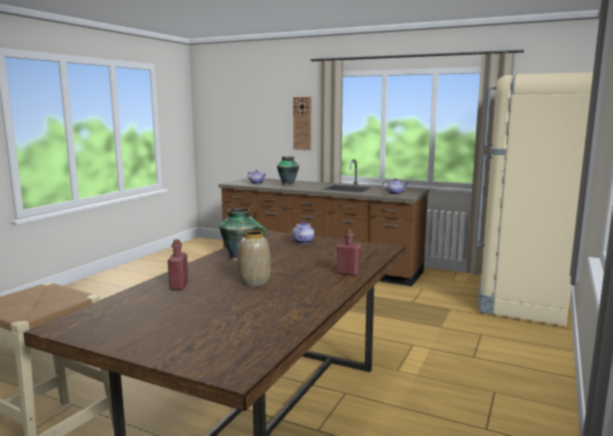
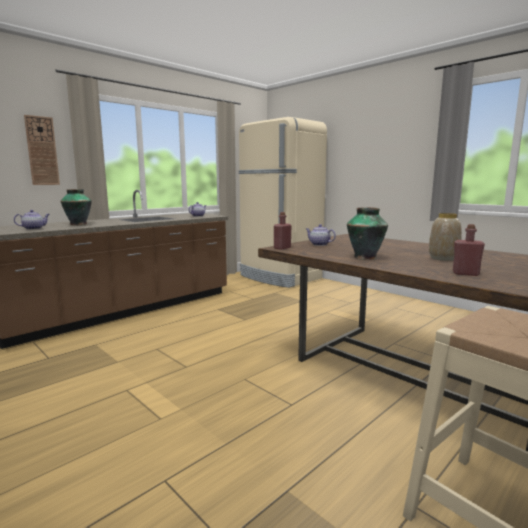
camera: 70 degrees left, 0 degrees up
red bottle [337,229,361,276] -> red bottle moved to [274,212,291,250]

